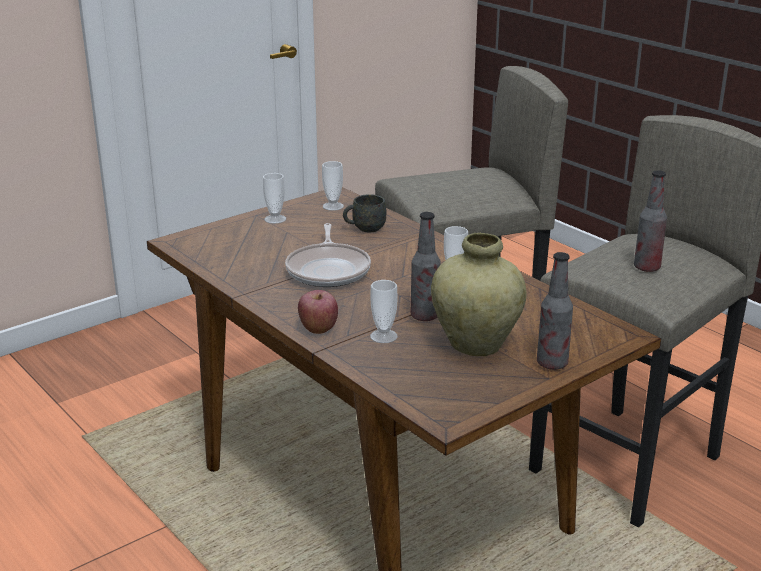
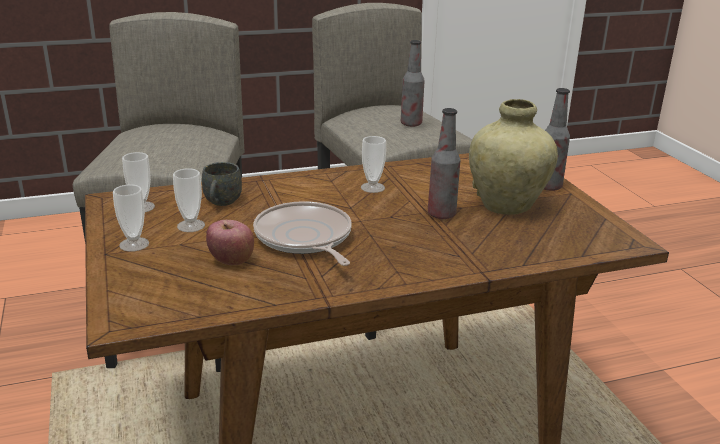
camera: 70 degrees left, 0 degrees up
frying pan [285,223,371,287] -> frying pan turned 135 degrees counterclockwise [253,201,352,266]
apple [298,290,338,334] -> apple moved to [206,220,254,265]
cup [370,280,398,343] -> cup moved to [173,168,205,232]

